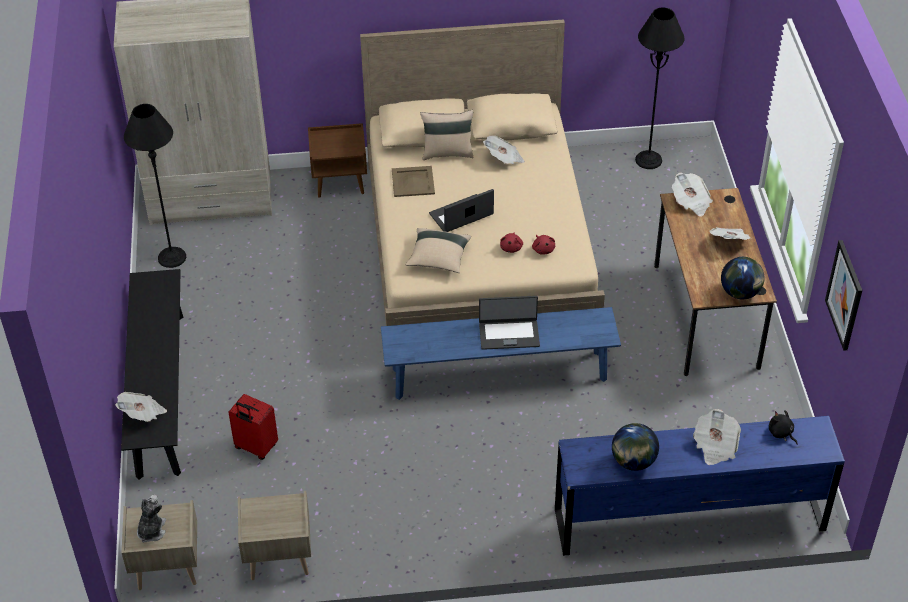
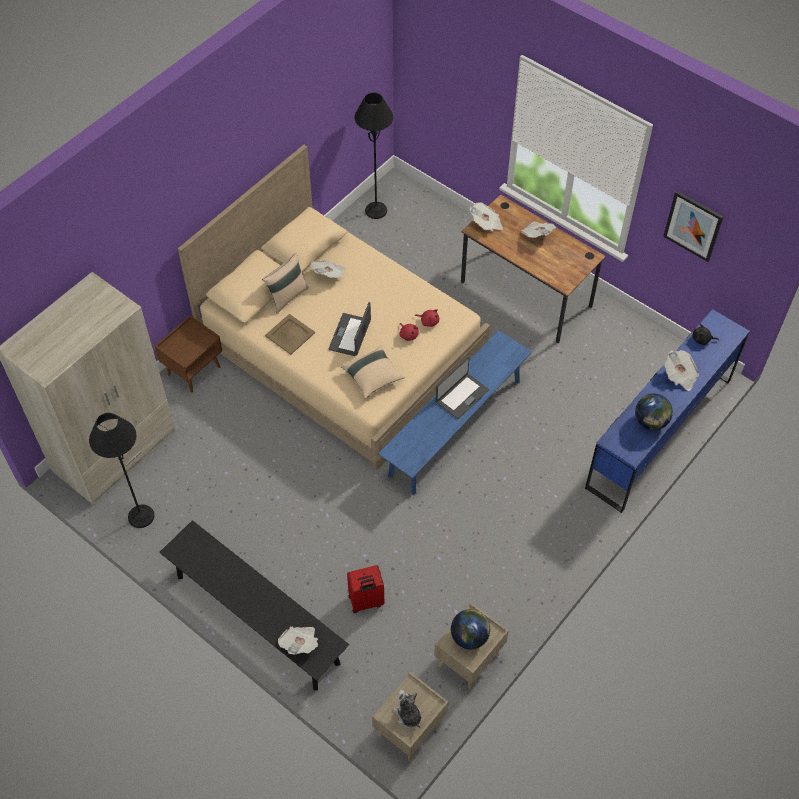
camera: 45 degrees left, 10 degrees up
globe [721,257,765,299] -> globe moved to [451,609,490,649]

